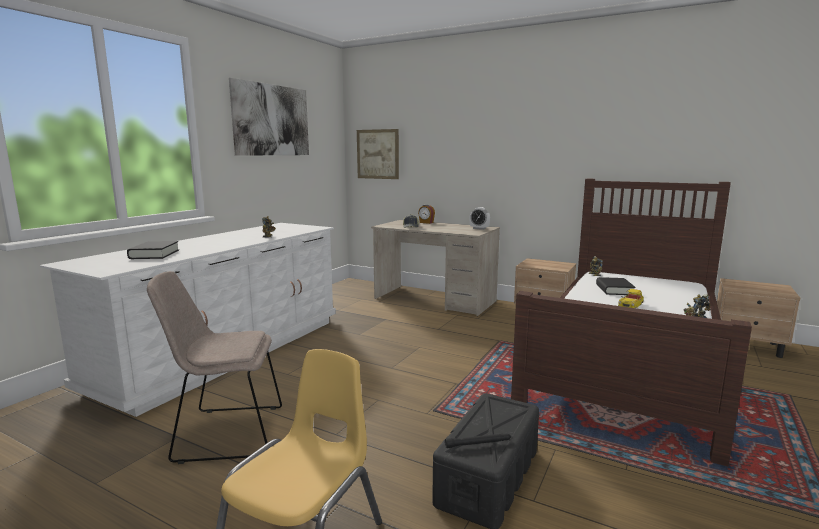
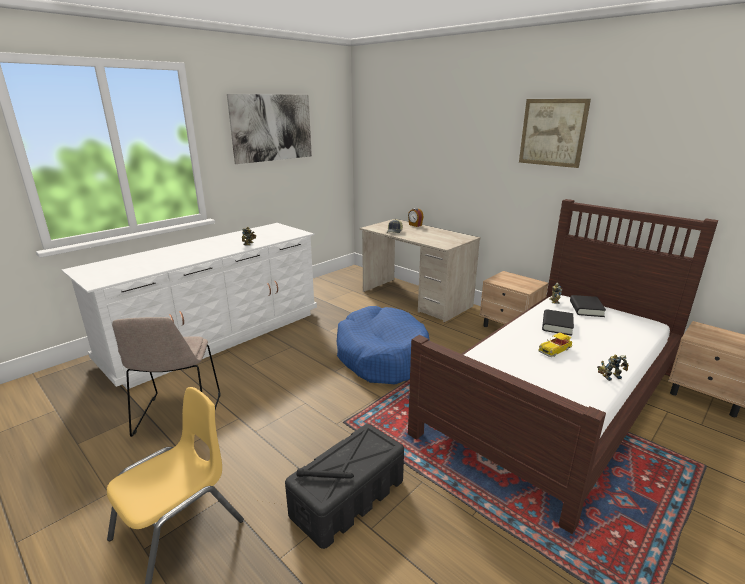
camera: 15 degrees right, 10 degrees up
black book [127,241,179,259] -> black book moved to [570,295,606,317]
beige chair [147,271,282,464] -> beige chair turned 105 degrees counterclockwise [112,317,221,437]
picture [357,129,399,179] -> picture moved to [519,99,591,168]
alarm clock [470,207,490,230] -> none
none -> blue dog bed [337,306,430,384]

